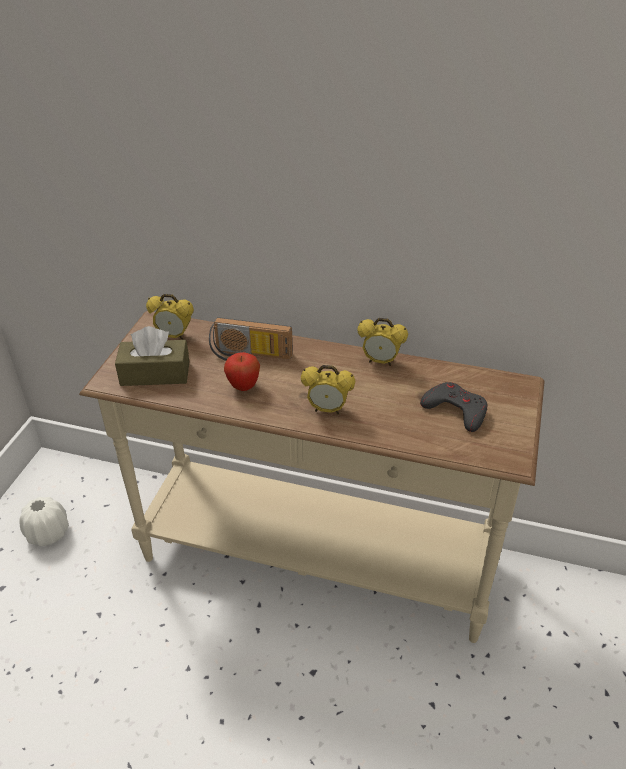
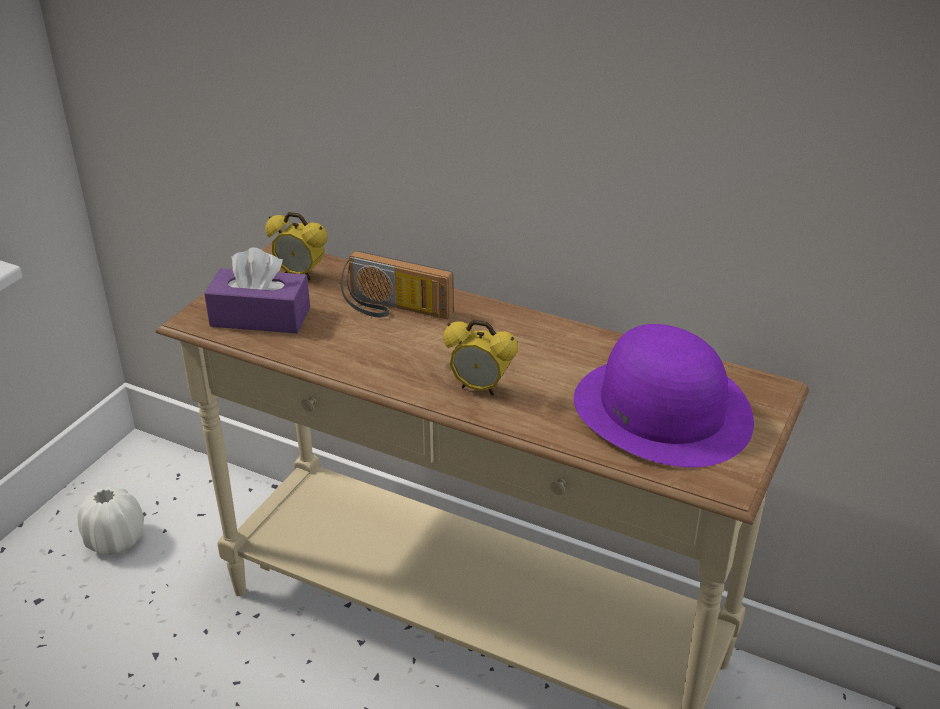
camera: 10 degrees right, 5 degrees down
brown tissue box [115,326,189,386] -> purple tissue box [204,248,310,333]
apple [224,352,260,391] -> none
alarm clock [357,318,408,366] -> none
grey game controller [420,382,487,432] -> purple hat [574,324,754,468]

